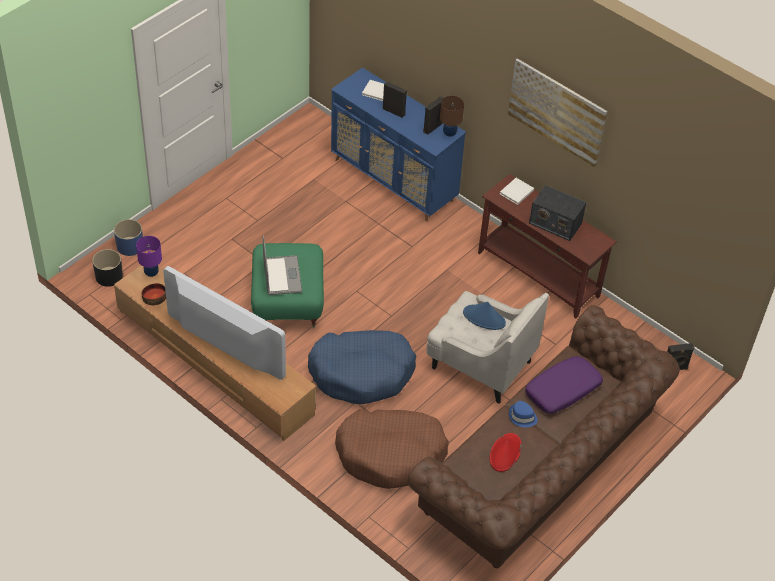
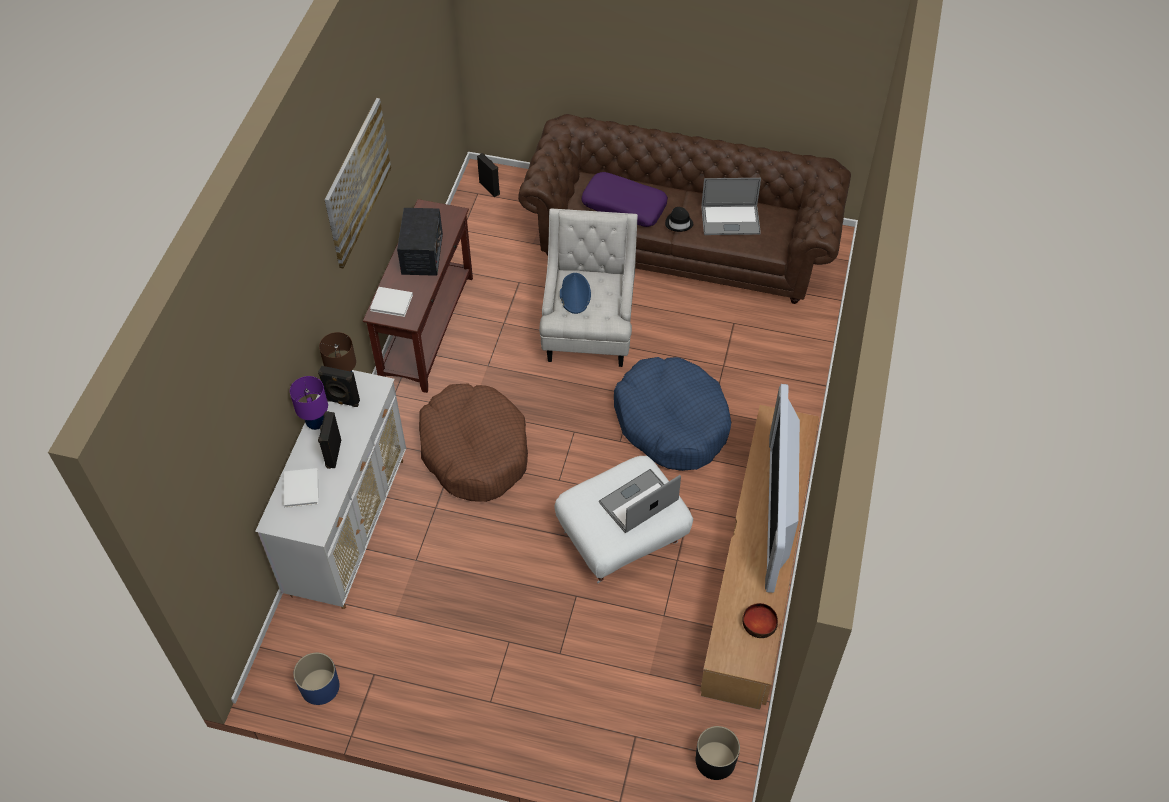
camera: 115 degrees left, 5 degrees up
blue planter [114,219,143,256] -> blue planter moved to [293,653,340,705]
purple table lamp [136,236,162,277] -> purple table lamp moved to [290,376,328,430]
green ottoman [251,243,324,329] -> white ottoman [554,456,693,583]
blue cabinet [331,67,466,222] -> white cabinet [255,370,406,609]
brown dog bed [335,409,449,489] -> brown dog bed moved to [419,384,528,502]
red hat [490,433,522,472] -> laptop [701,178,761,235]
blue hat [509,401,538,428] -> black hat [665,207,693,232]

